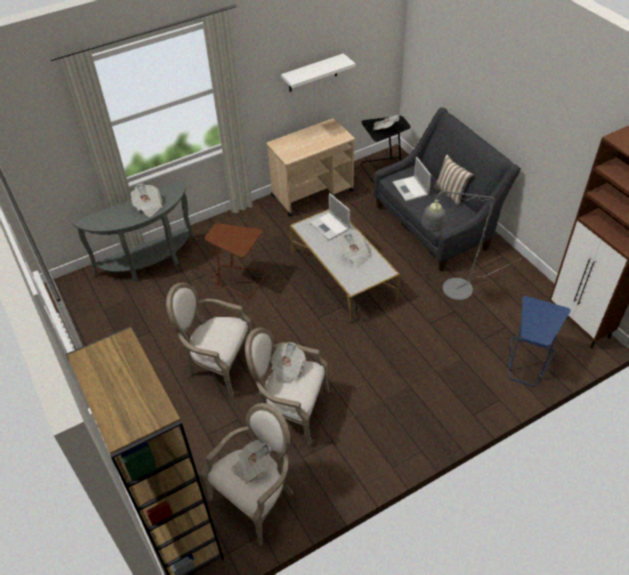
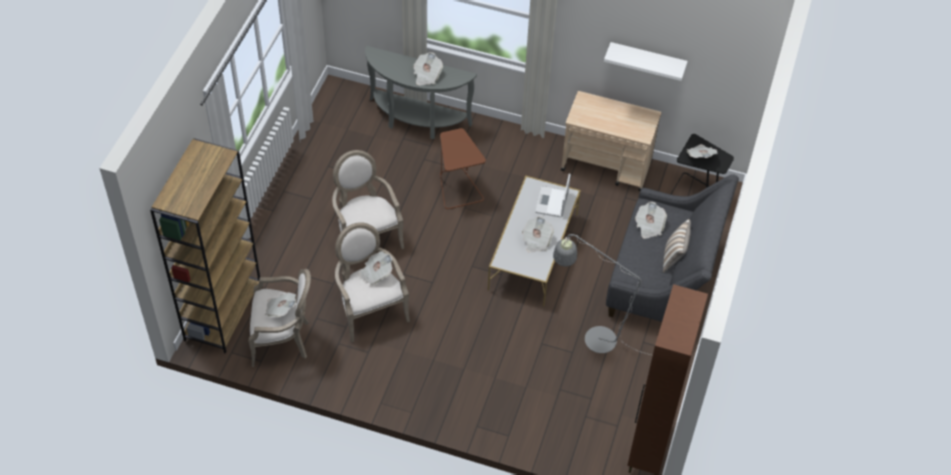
camera: 45 degrees right, 5 degrees up
laptop [393,157,431,201] -> newspaper [635,202,667,239]
blue side table [509,296,570,387] -> none

